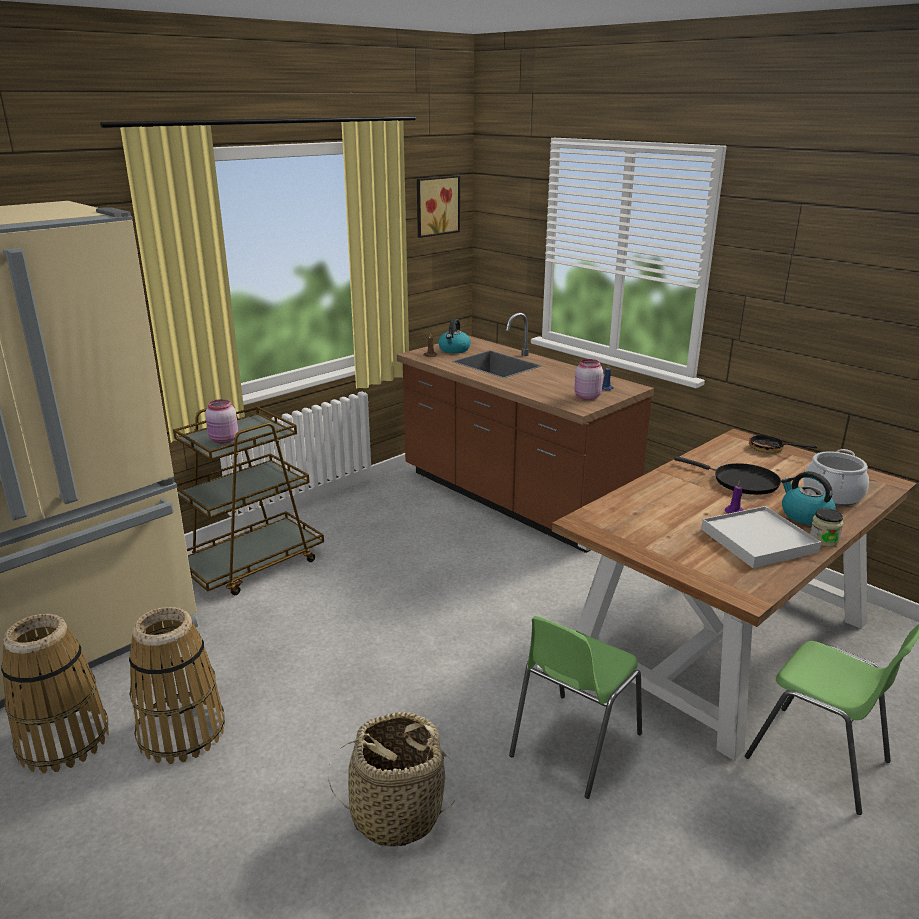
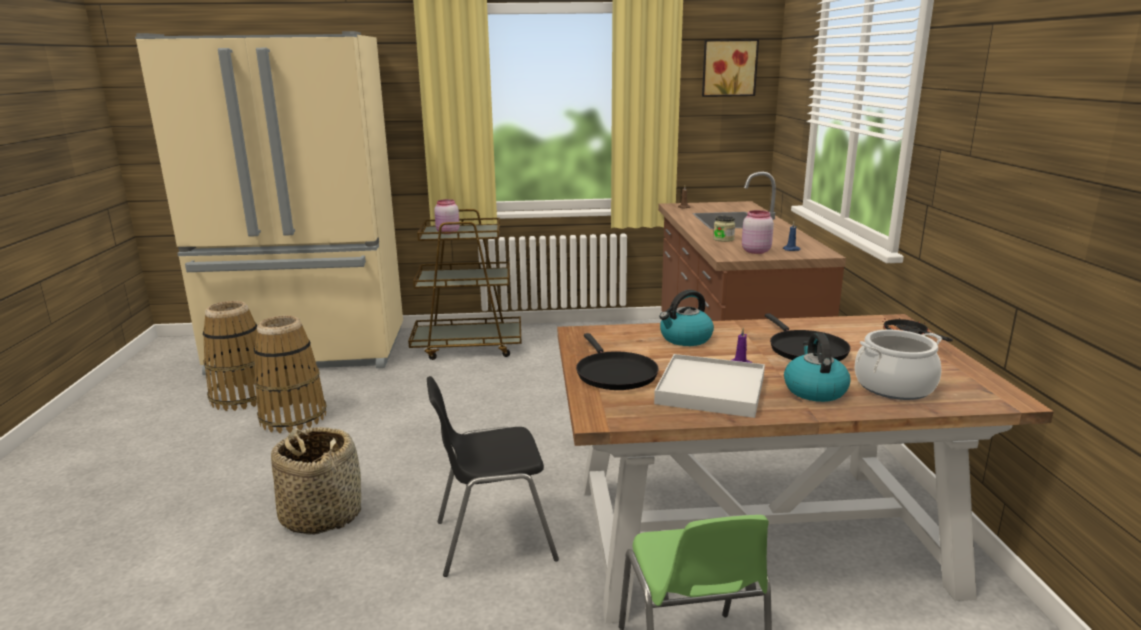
camera: 40 degrees right, 5 degrees down
kettle [438,319,471,353] -> kettle moved to [659,290,714,346]
green chair [509,616,642,799] -> black chair [427,376,559,577]
jar [810,508,843,547] -> jar moved to [713,216,735,242]
none -> black frying pan [576,333,659,390]

